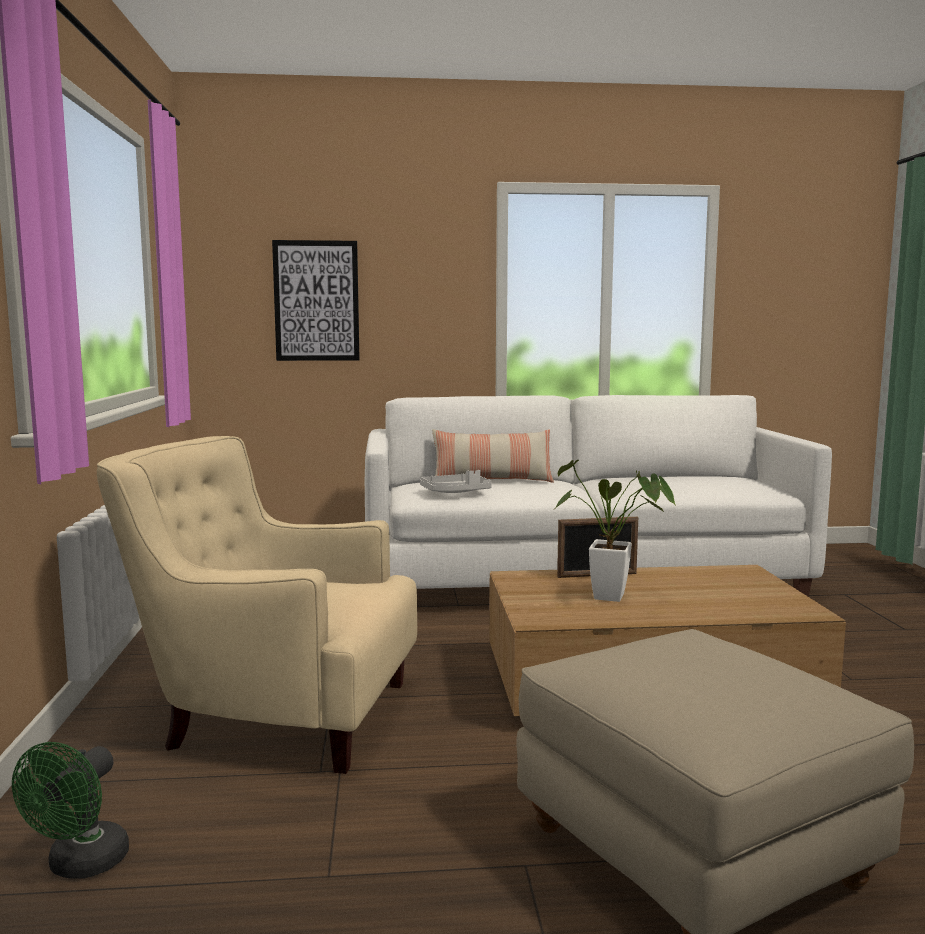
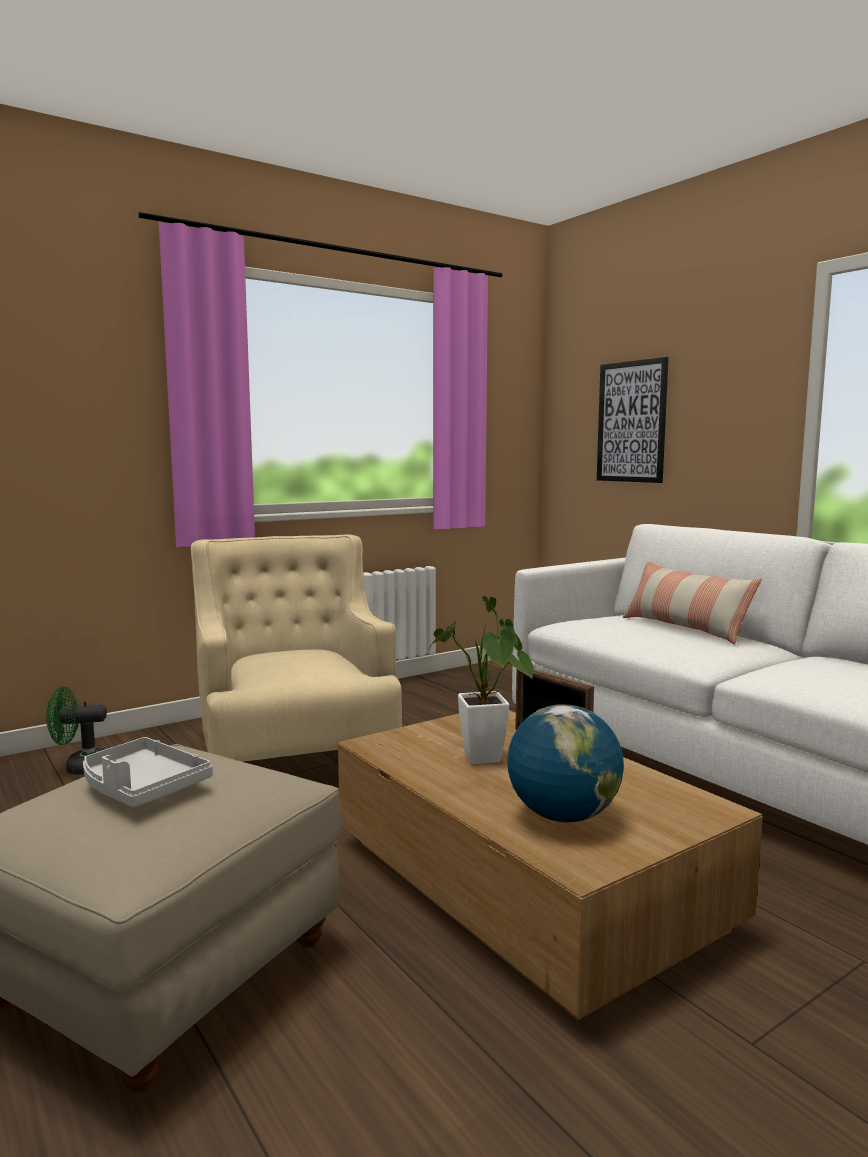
camera: 60 degrees right, 0 degrees up
grey tray [420,470,492,493] -> grey tray moved to [83,737,213,807]
none -> globe [507,704,624,822]

